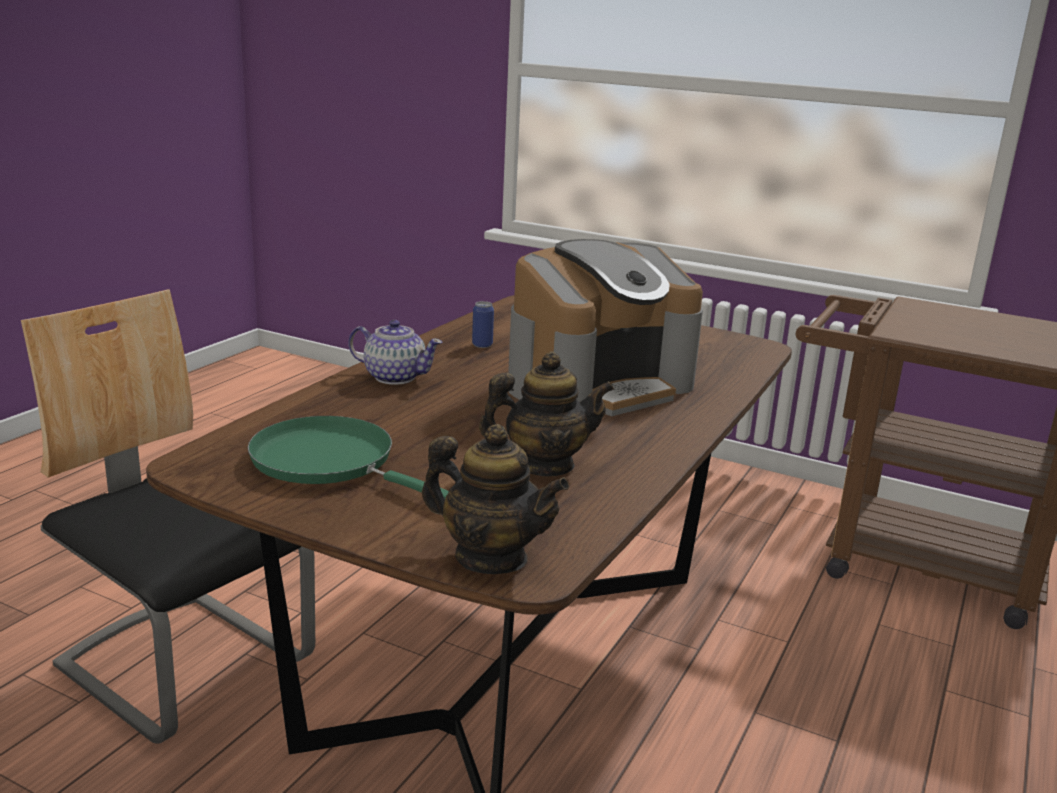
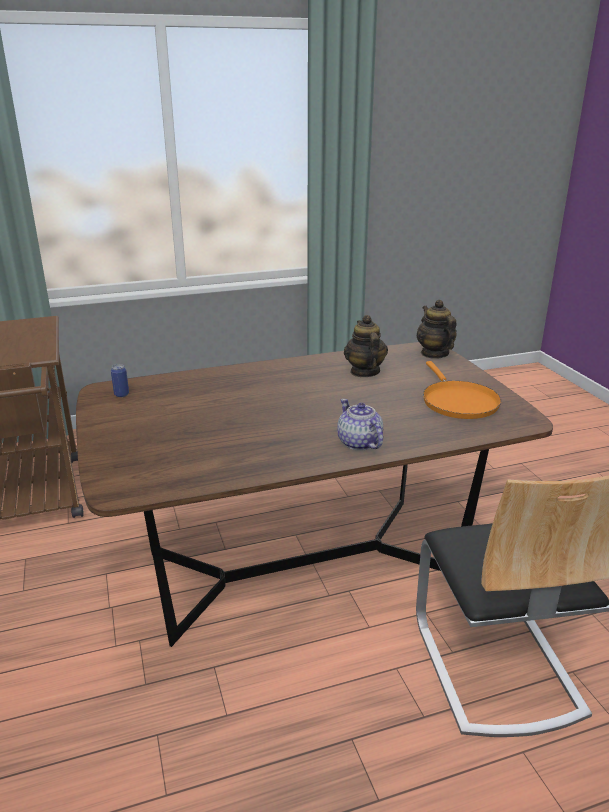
camera: 135 degrees left, 5 degrees up
green frying pan [247,416,449,498] -> orange frying pan [423,361,501,419]
can [472,301,494,348] -> can moved to [111,364,129,397]
teapot [479,351,614,476] -> teapot turned 45 degrees clockwise [344,315,388,377]
coffee machine [508,239,703,416] -> none

